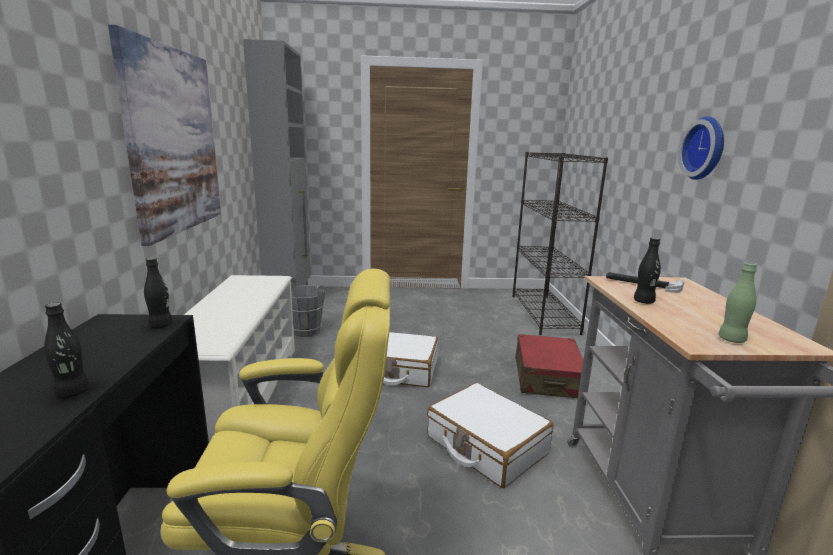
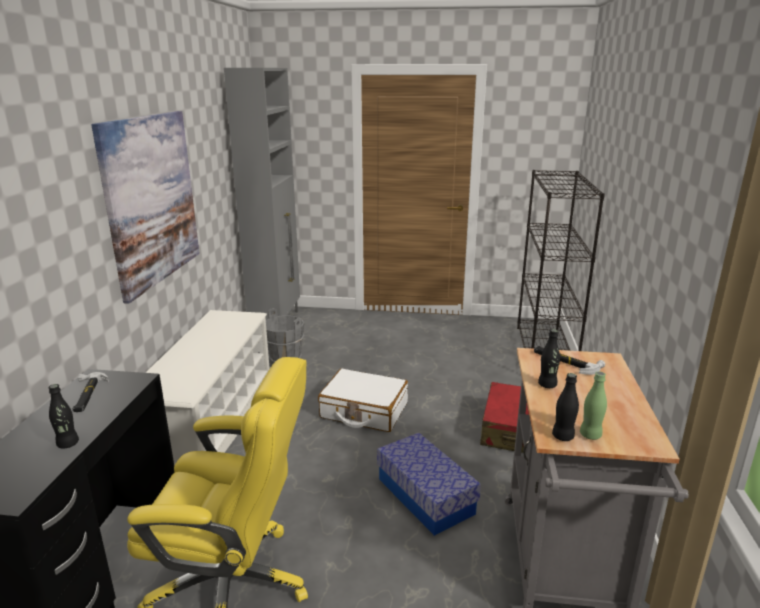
camera: 10 degrees right, 5 degrees up
black bottle [144,258,173,328] -> black bottle moved to [552,373,579,441]
white suitcase [427,383,553,488] -> storage box [377,433,481,536]
wall clock [678,116,724,180] -> none
none -> hammer [73,372,109,412]

